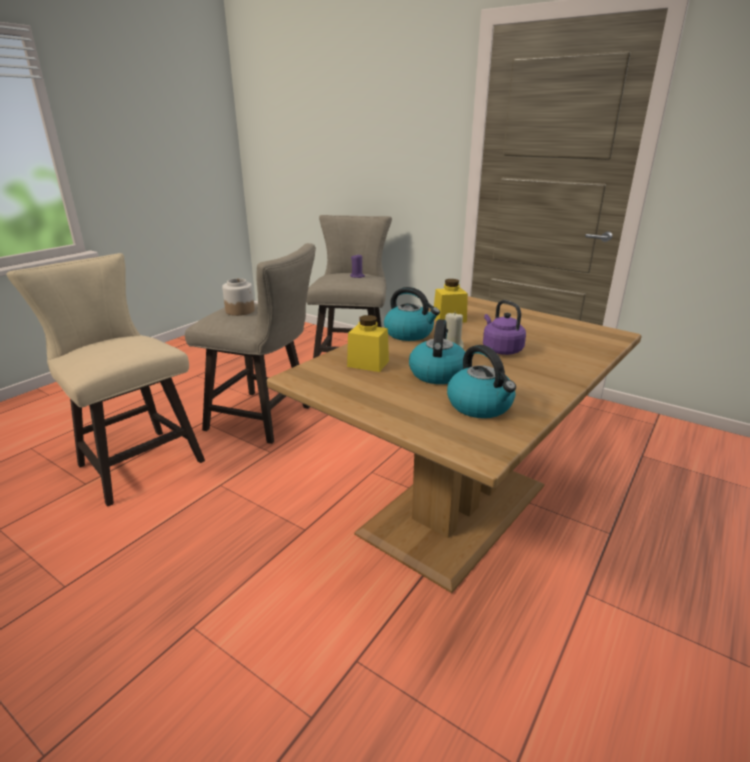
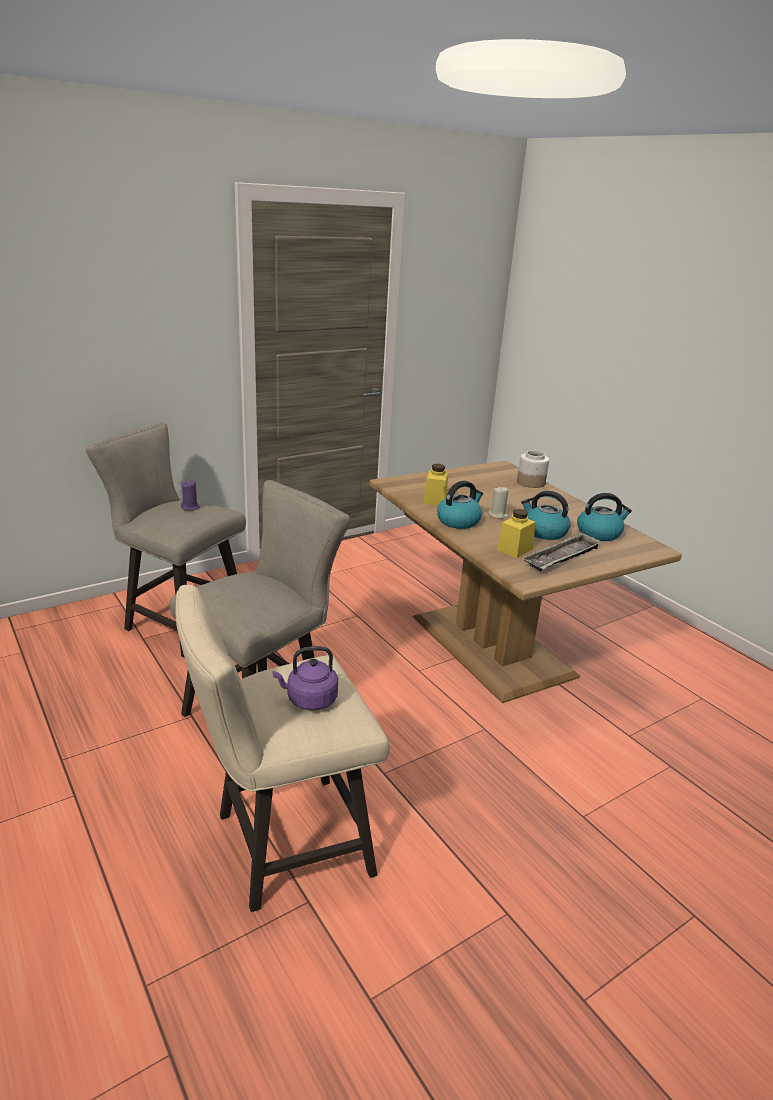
camera: 70 degrees left, 0 degrees up
jar [222,278,255,316] -> jar moved to [517,451,549,488]
purple kettle [483,300,526,355] -> purple kettle moved to [272,646,338,710]
none -> tray [523,532,602,571]

